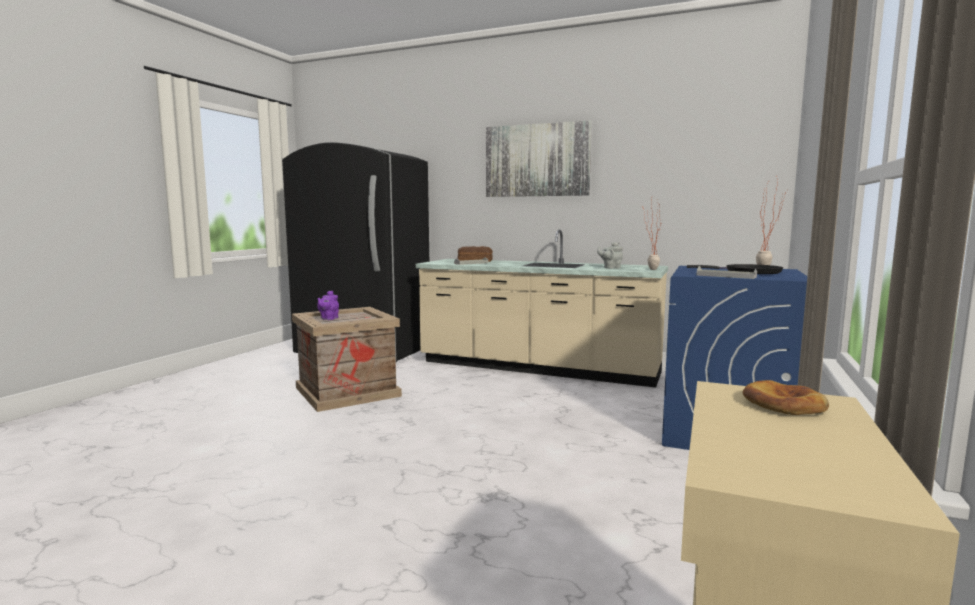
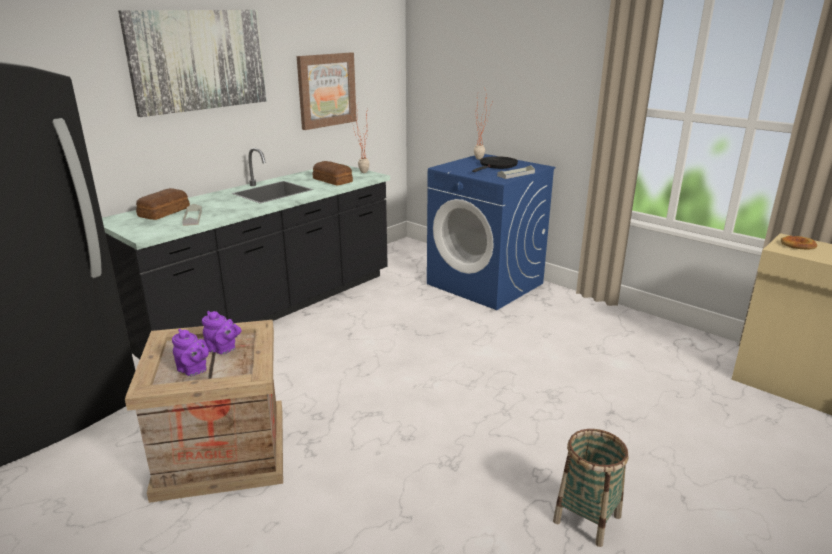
camera: 70 degrees left, 15 degrees up
beige counter [416,230,668,388] -> black counter [102,147,390,359]
grey teapot [597,242,623,269] -> bread [313,161,353,185]
none -> purple teapot [202,311,241,354]
none -> picture [297,52,357,130]
none -> basket [553,429,628,547]

